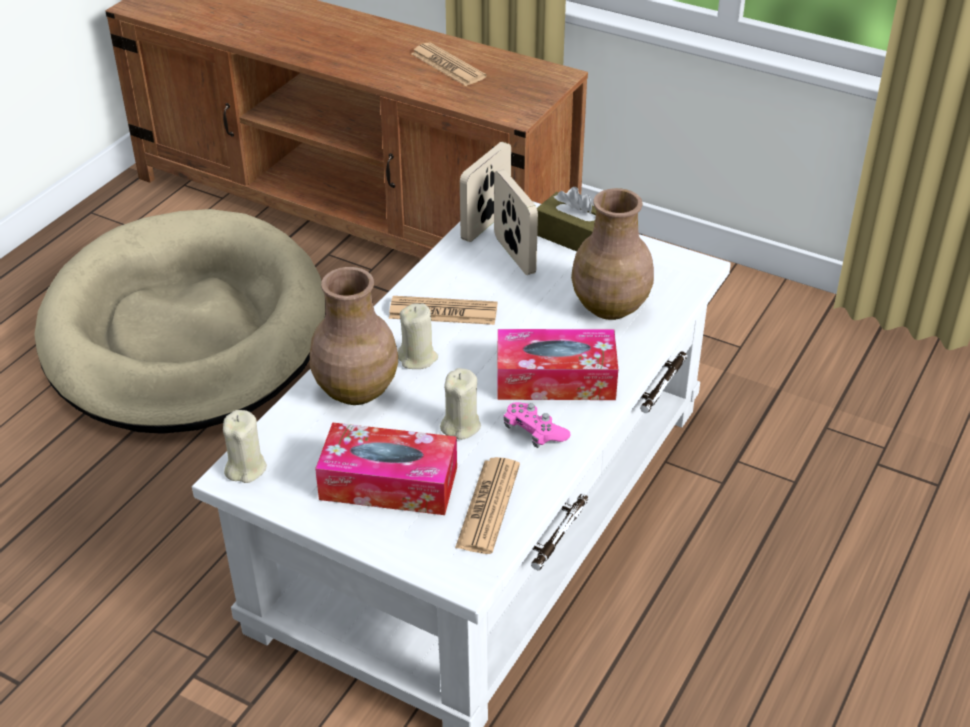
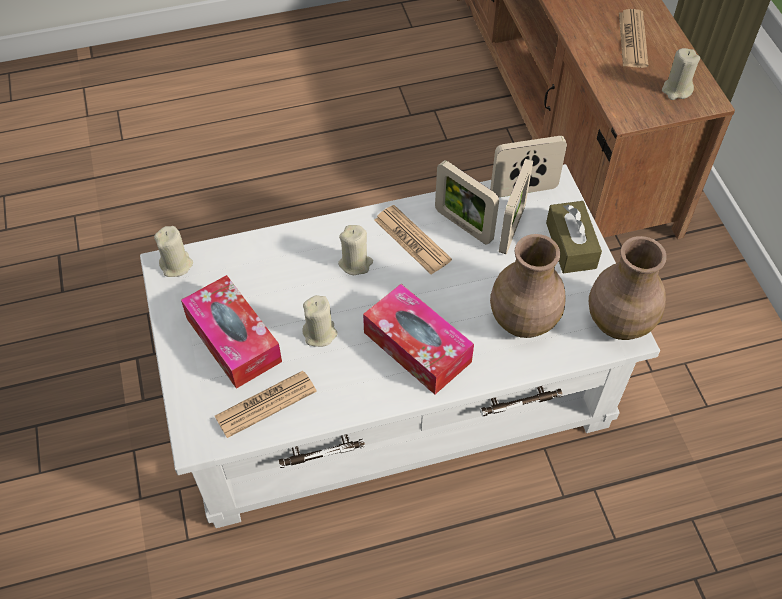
camera: 45 degrees right, 15 degrees up
beige dog bed [34,209,326,434] -> none
brown vase [310,267,398,405] -> brown vase moved to [589,236,666,340]
pink game controller [504,402,571,448] -> none
none -> picture frame [435,160,499,245]
none -> beige candle [662,48,700,100]

